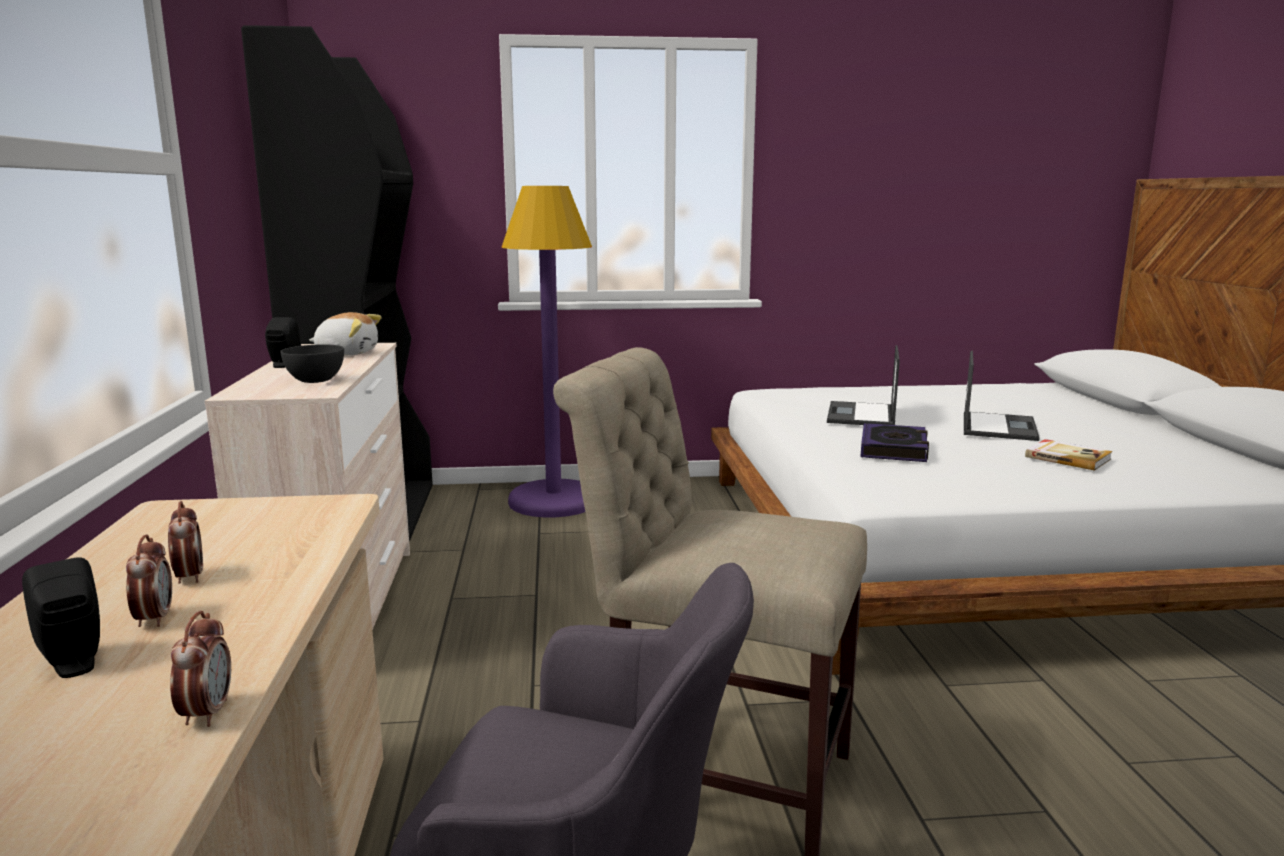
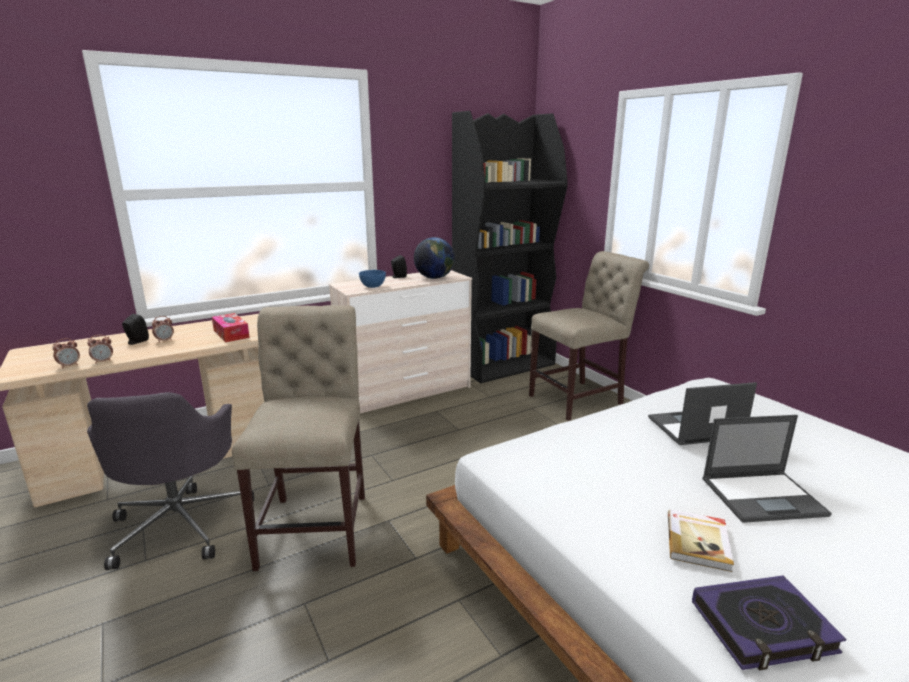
camera: 65 degrees right, 5 degrees up
alarm clock [168,501,203,584] -> alarm clock moved to [52,338,80,369]
grey bowl [280,344,344,383] -> blue bowl [359,270,386,288]
plush toy [309,312,382,355] -> globe [414,237,455,279]
purple floor lamp [502,186,592,517] -> beige chair [529,251,649,421]
book [860,423,929,462] -> book moved to [692,576,846,671]
none -> tissue box [212,313,250,342]

